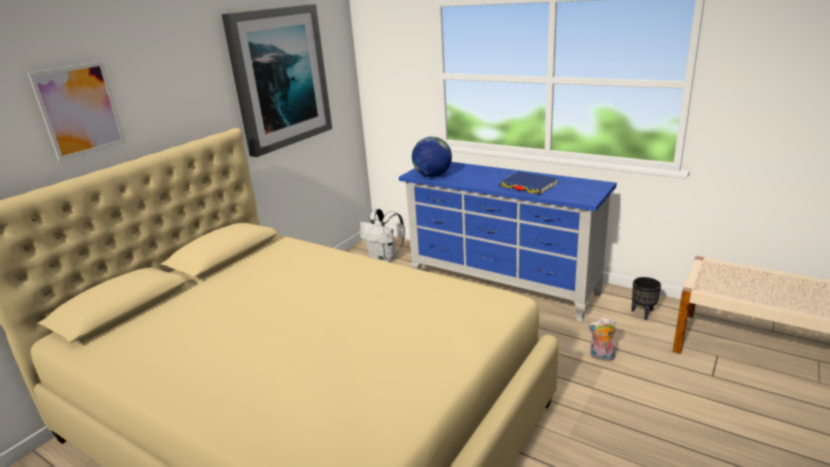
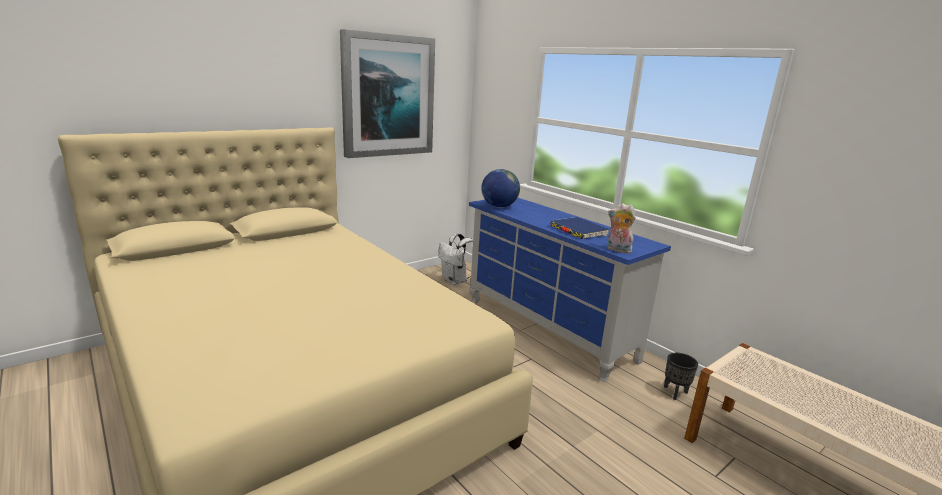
camera: 15 degrees right, 5 degrees down
picture [28,62,126,161] -> none
plush toy [588,317,617,361] -> plush toy moved to [607,203,636,254]

